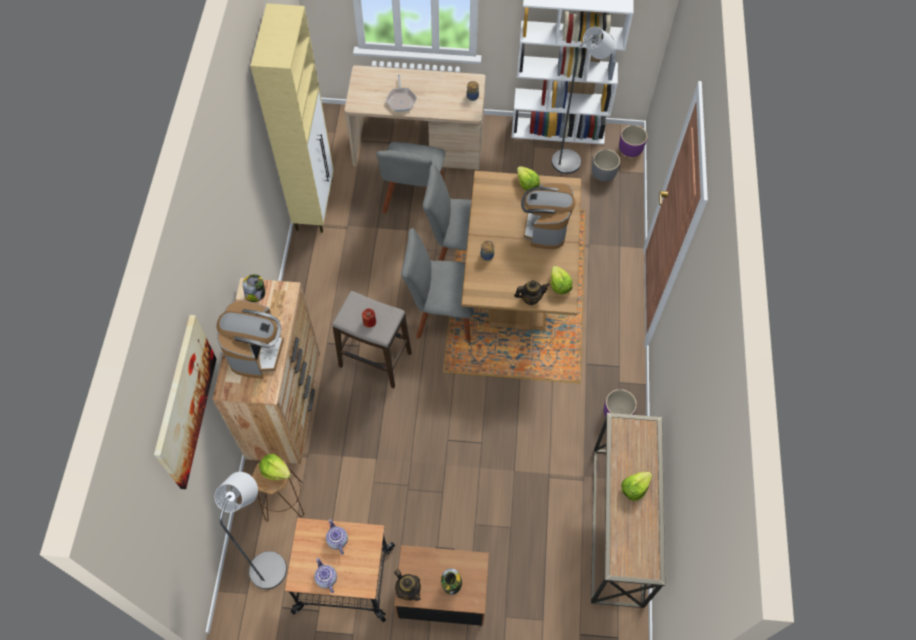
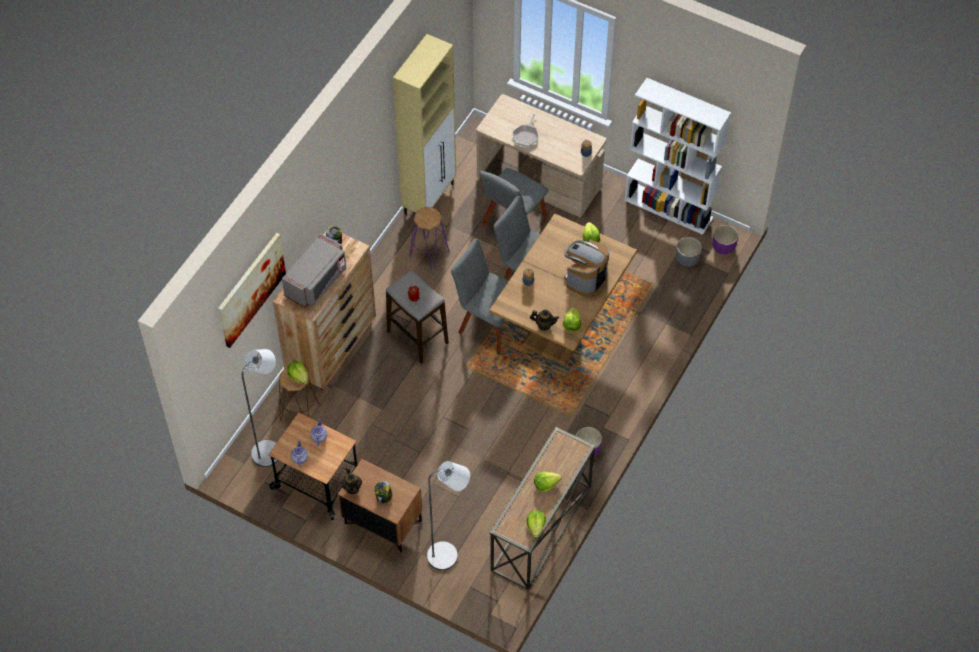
camera: 25 degrees right, 5 degrees down
coffee machine [216,300,284,379] -> grey microwave [282,234,346,308]
grey floor lamp [551,27,615,174] -> grey floor lamp moved to [427,461,470,570]
none -> purple stool [410,207,449,270]
none -> lettuce [526,510,546,537]

